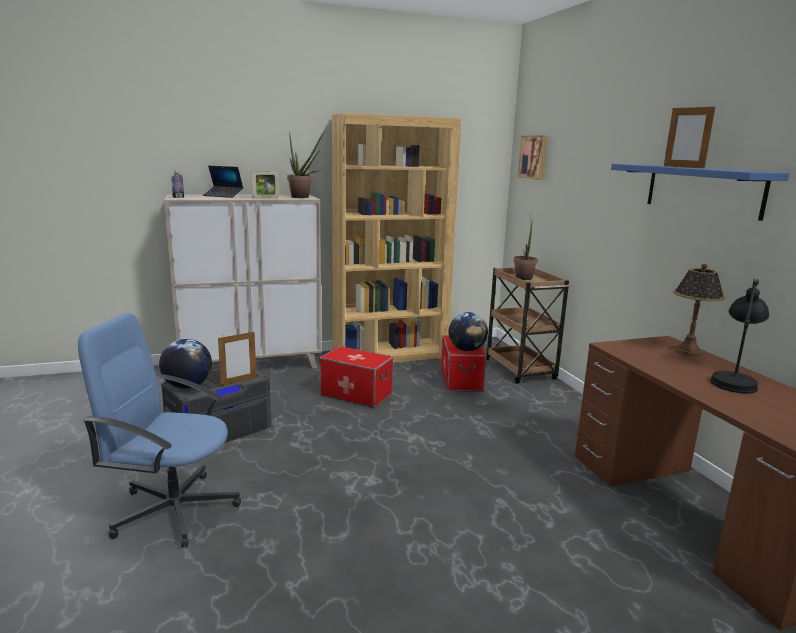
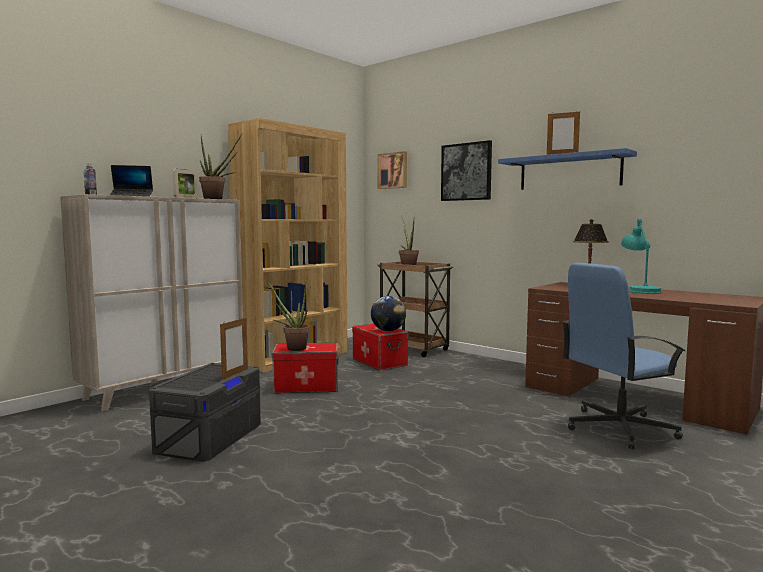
camera: 30 degrees left, 10 degrees down
blue office chair [78,313,241,548] -> blue office chair moved to [562,263,685,449]
globe [159,339,212,389] -> none
black table lamp [710,278,769,394] -> turquoise table lamp [621,219,662,294]
none -> potted plant [266,280,310,351]
none -> picture [441,140,492,201]

